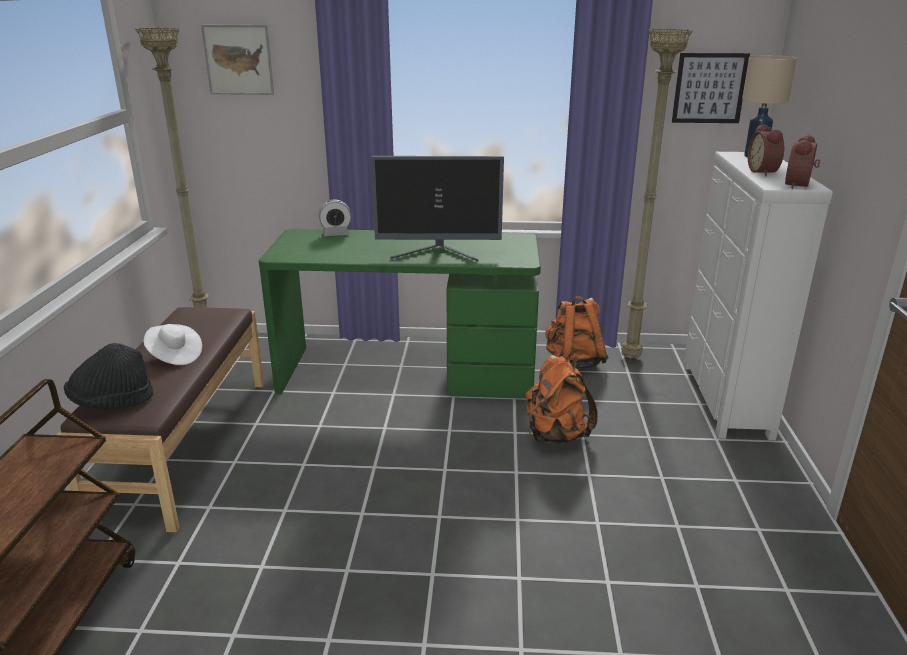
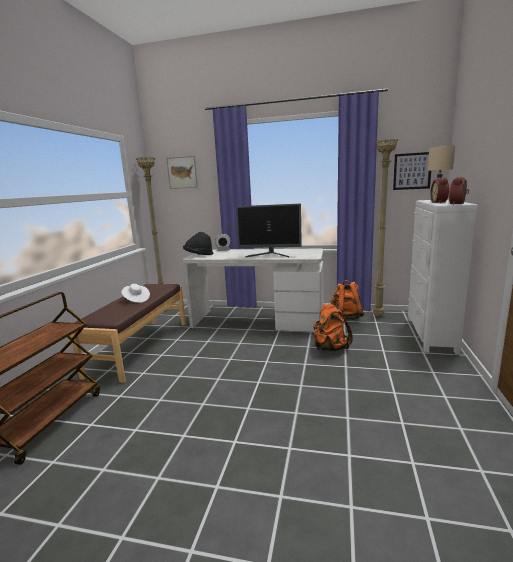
camera: 10 degrees right, 10 degrees down
black hat [64,343,153,410] -> black hat moved to [183,232,213,255]
green desk [259,229,541,398] -> white desk [183,249,323,332]

